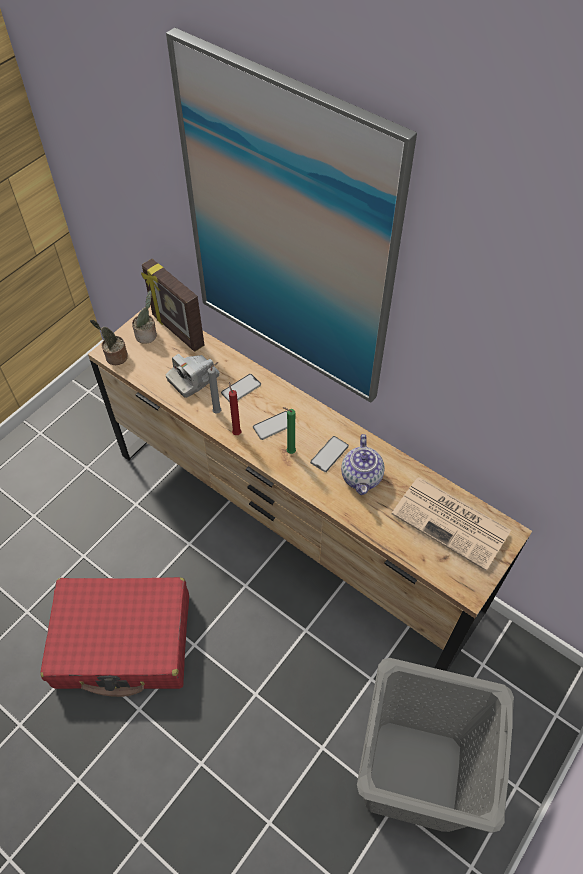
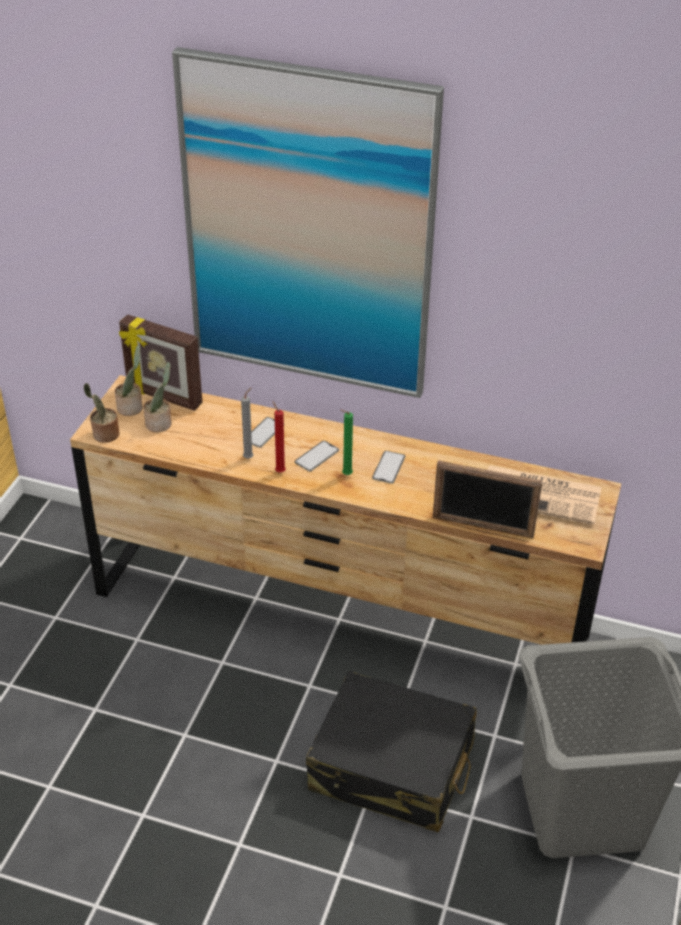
camera: 20 degrees left, 15 degrees down
red suitcase [40,577,189,697] -> none
camera [166,354,219,398] -> none
teapot [341,434,384,495] -> none
none -> potted plant [143,362,171,432]
none -> black suitcase [306,671,477,832]
none -> picture frame [433,460,543,539]

